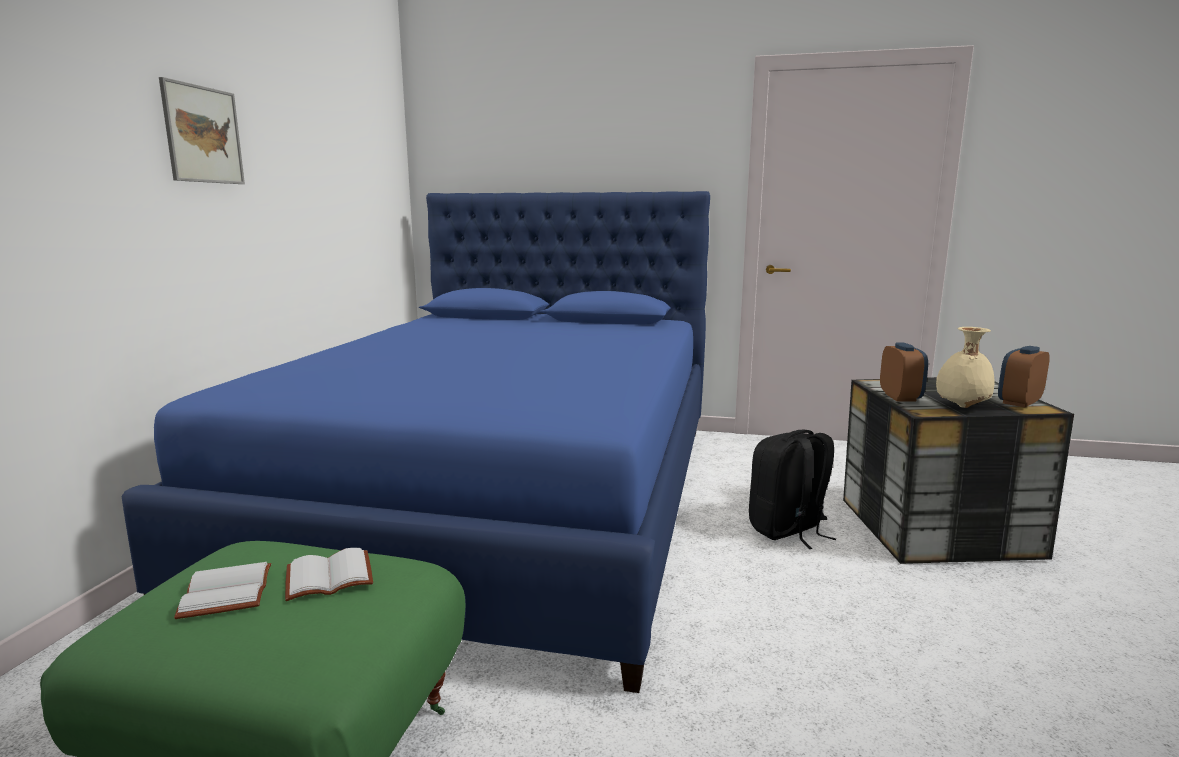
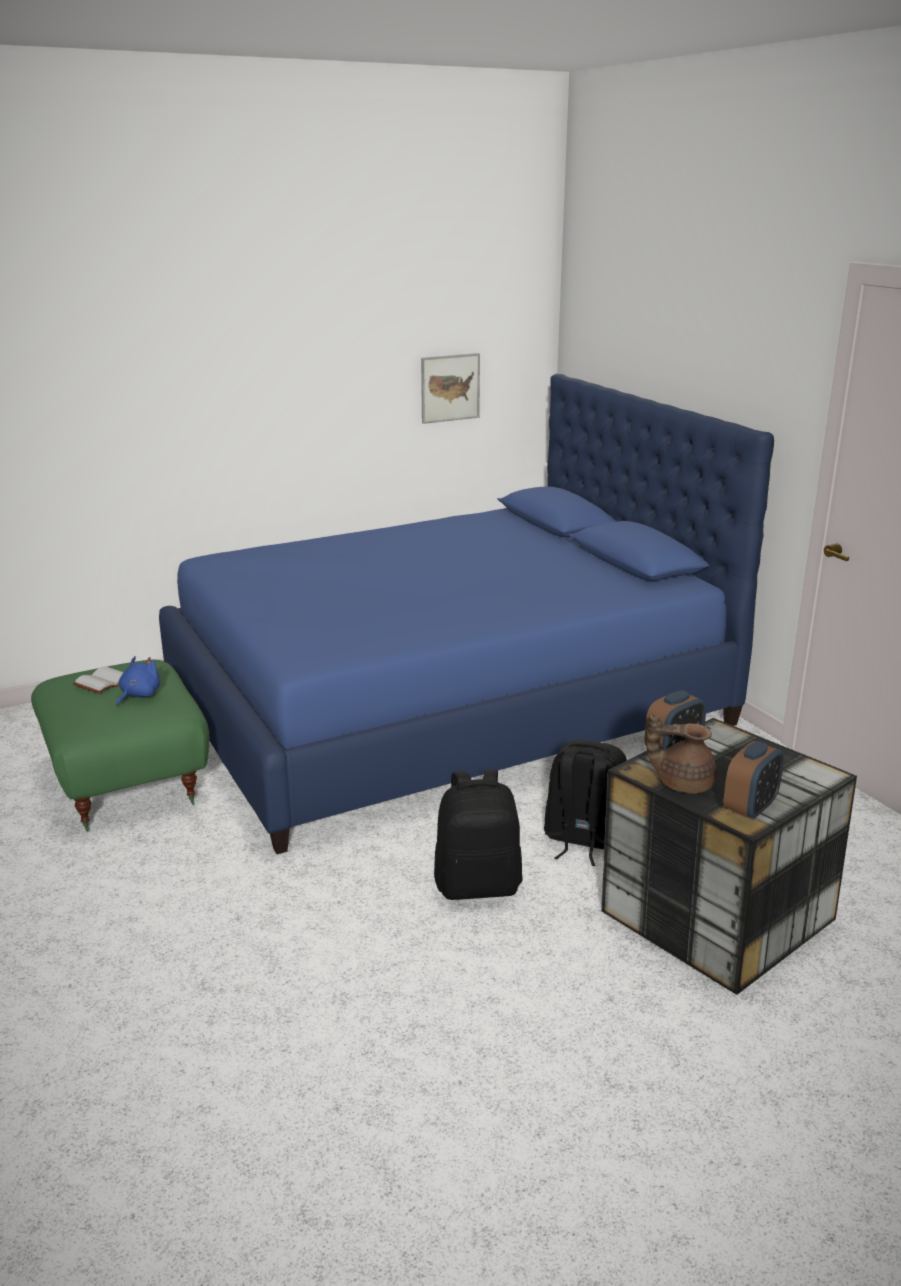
camera: 50 degrees right, 10 degrees up
picture [159,77,245,184] -> picture moved to [421,353,480,424]
white book [285,548,373,601] -> blue plush toy [116,656,160,706]
beige vase [936,327,995,408] -> brown teapot [647,713,717,794]
alarm clock [998,346,1050,408] -> alarm clock turned 120 degrees clockwise [723,741,784,820]
none -> black backpack [434,769,523,900]

